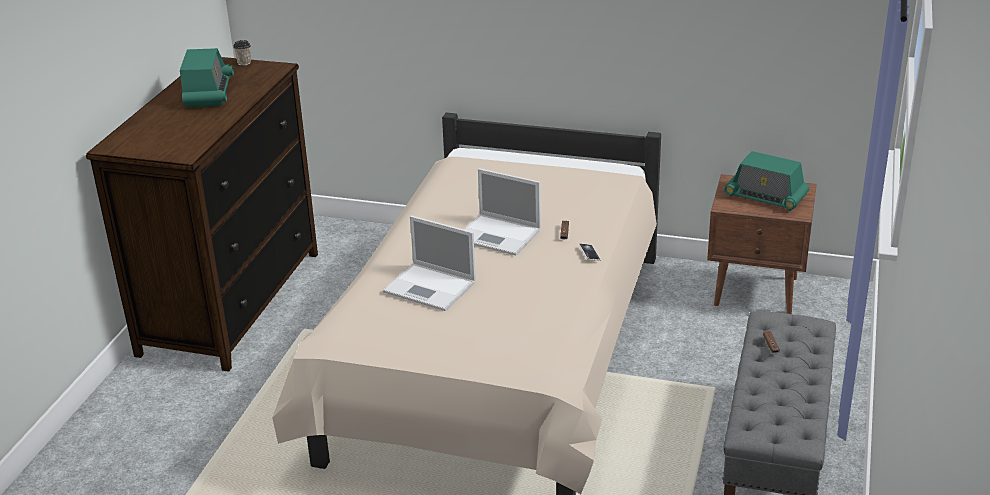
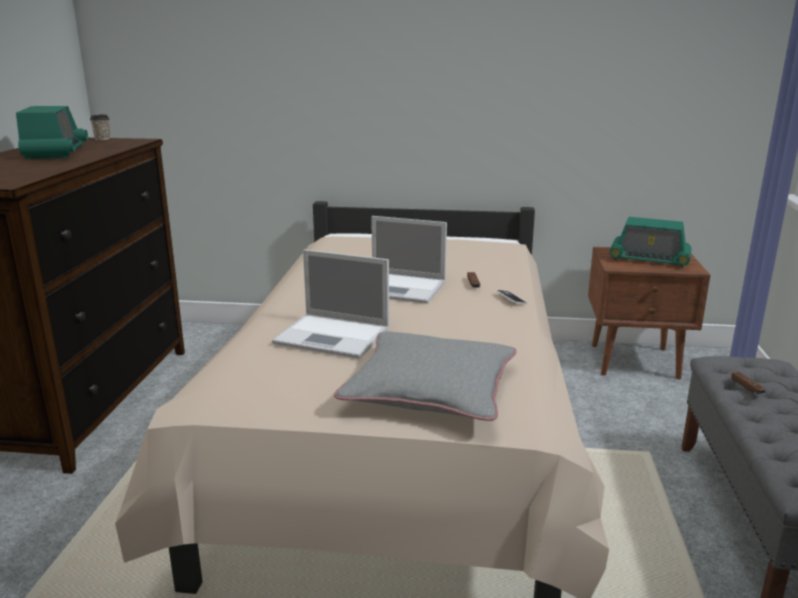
camera: 10 degrees left, 10 degrees down
none -> grey pillow [334,331,517,421]

